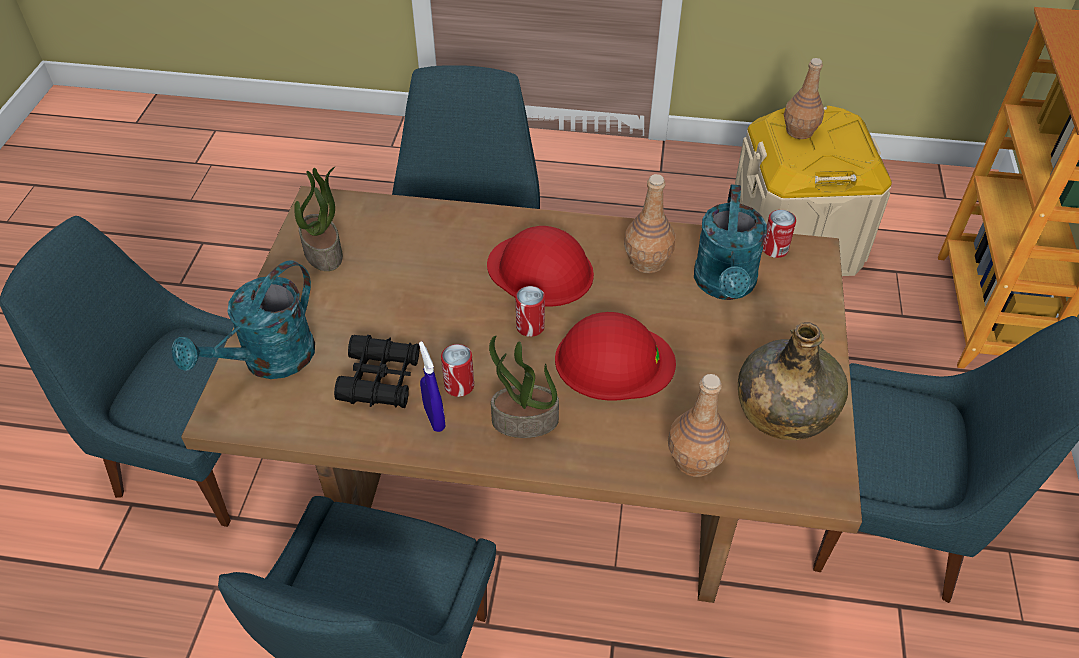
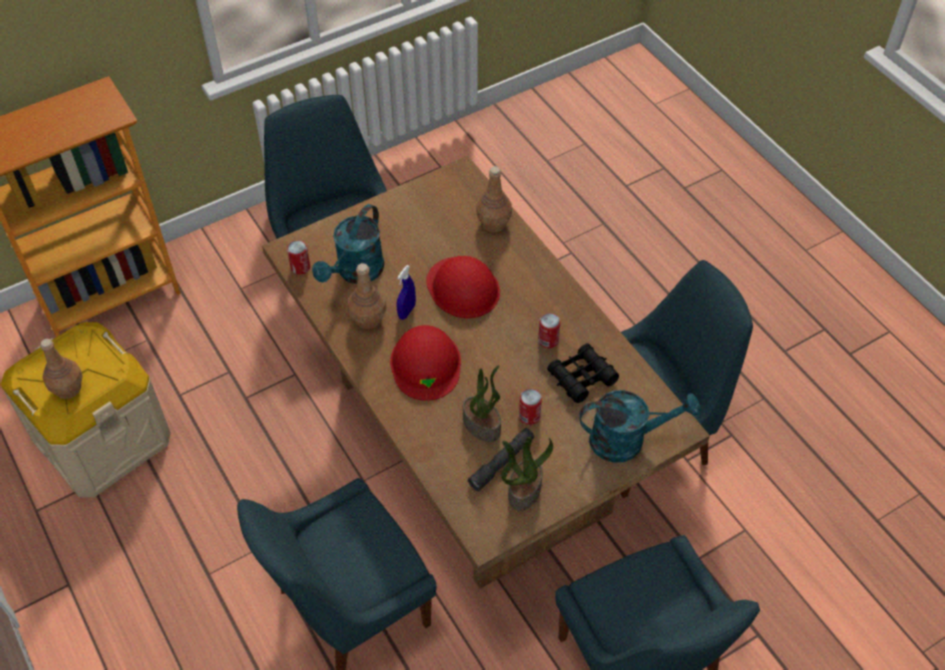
camera: 130 degrees left, 5 degrees up
blue spray bottle [419,341,445,432] -> blue spray bottle moved to [397,265,416,320]
potted plant [489,336,559,438] -> potted plant moved to [463,365,501,442]
can [515,286,545,337] -> can moved to [519,389,542,425]
turquoise watering can [694,184,767,300] -> turquoise watering can turned 150 degrees clockwise [312,204,384,284]
green bottle [738,322,848,440] -> none
none -> grey flashlight [468,428,534,492]

